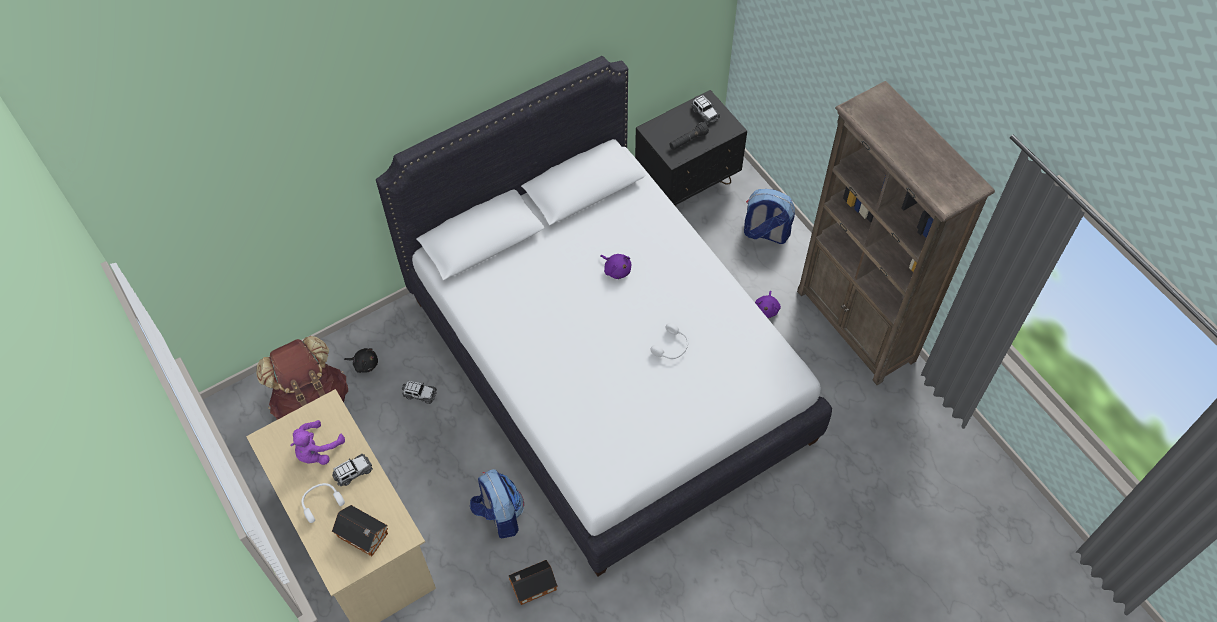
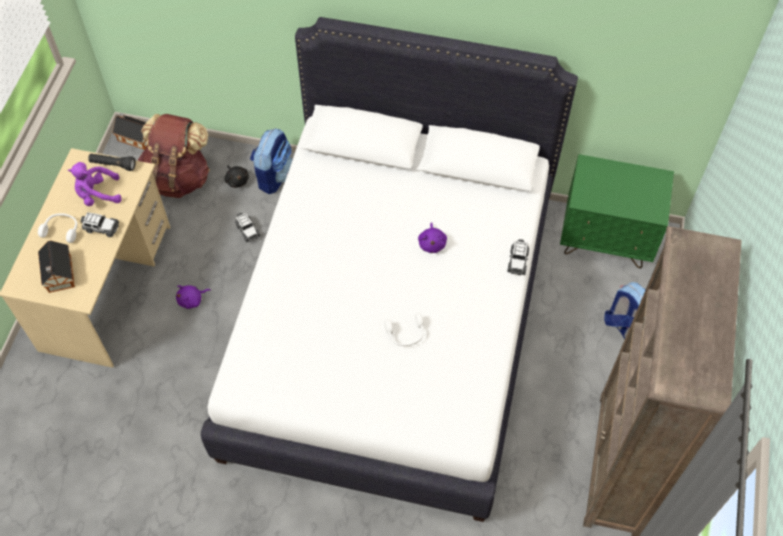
camera: 45 degrees right, 0 degrees up
backpack [470,469,524,539] -> backpack moved to [250,128,292,194]
toy house [508,560,558,605] -> toy house moved to [112,113,148,150]
black nightstand [635,90,747,206] -> green nightstand [560,154,674,268]
black flashlight [670,122,709,150] -> black flashlight moved to [88,154,136,171]
toy car [691,95,720,124] -> toy car moved to [507,239,529,275]
purple plush toy [755,291,781,318] -> purple plush toy moved to [176,285,211,309]

